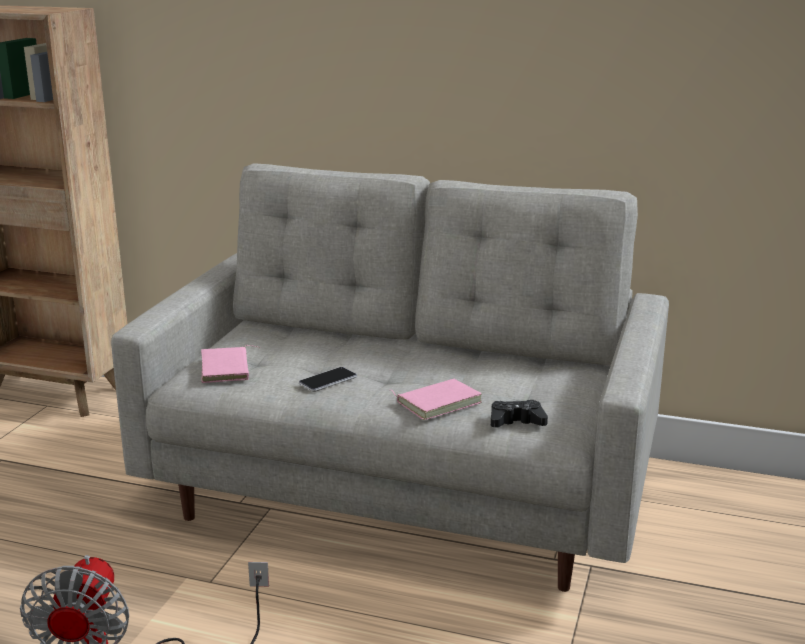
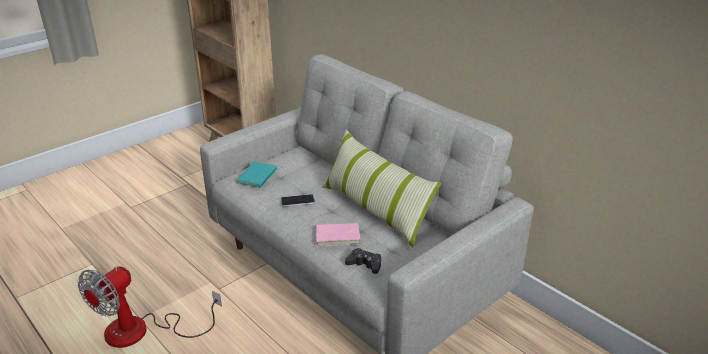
camera: 30 degrees right, 10 degrees up
pink book [201,345,260,383] -> turquoise book [237,162,283,188]
none -> pillow [322,130,441,247]

